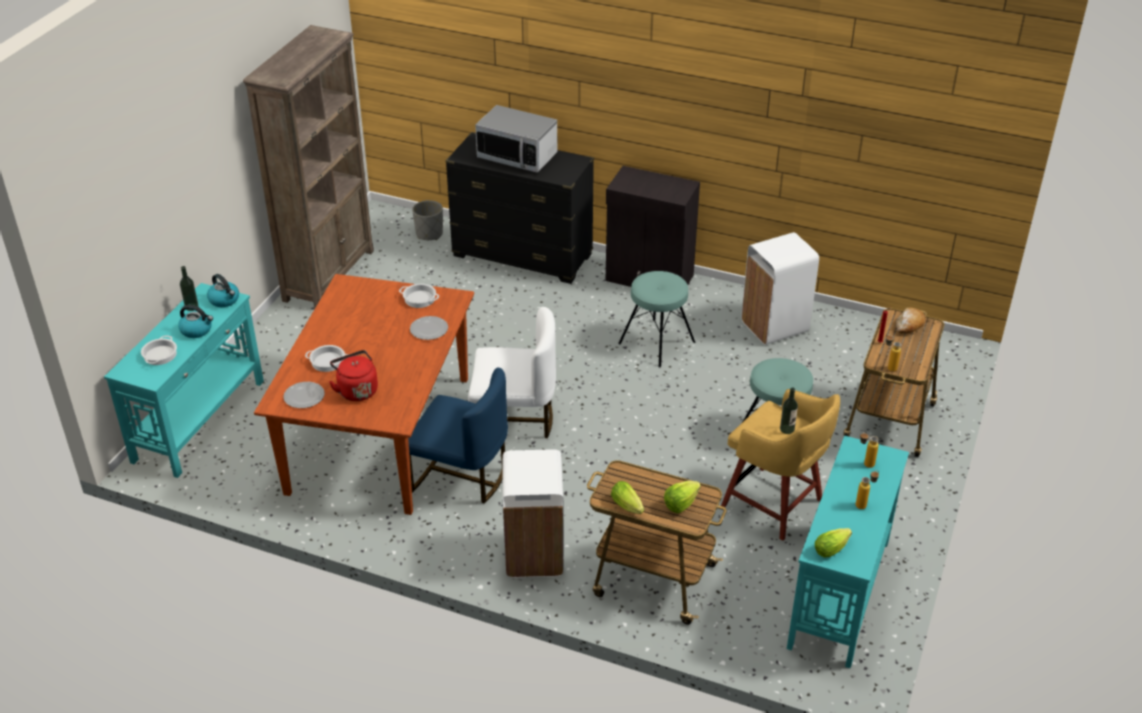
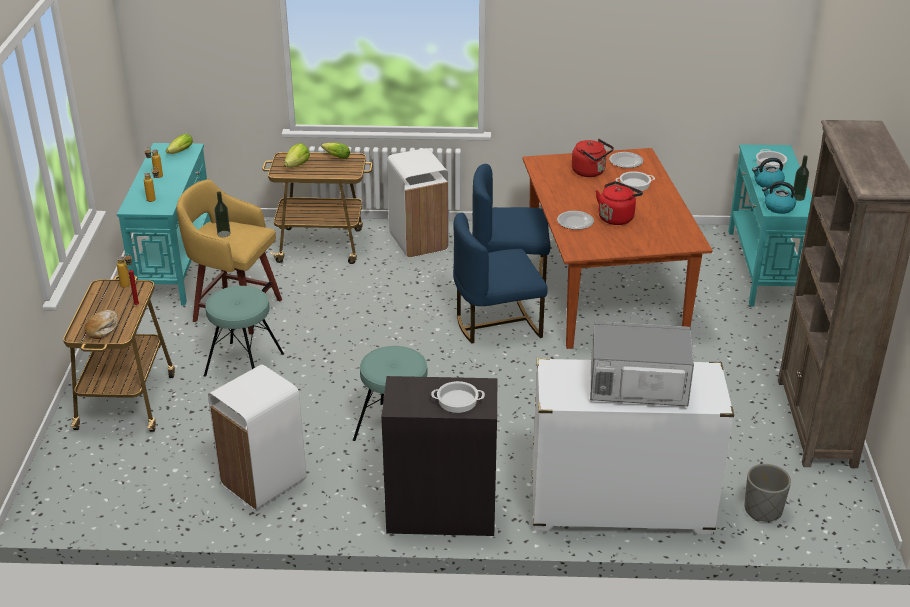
camera: 160 degrees right, 5 degrees down
cooking pot [399,284,439,308] -> cooking pot moved to [431,381,485,413]
black dresser [445,132,594,284] -> white dresser [532,358,734,534]
white chair [468,307,556,438] -> blue chair [453,213,548,343]
none -> red kettle [596,181,643,225]

